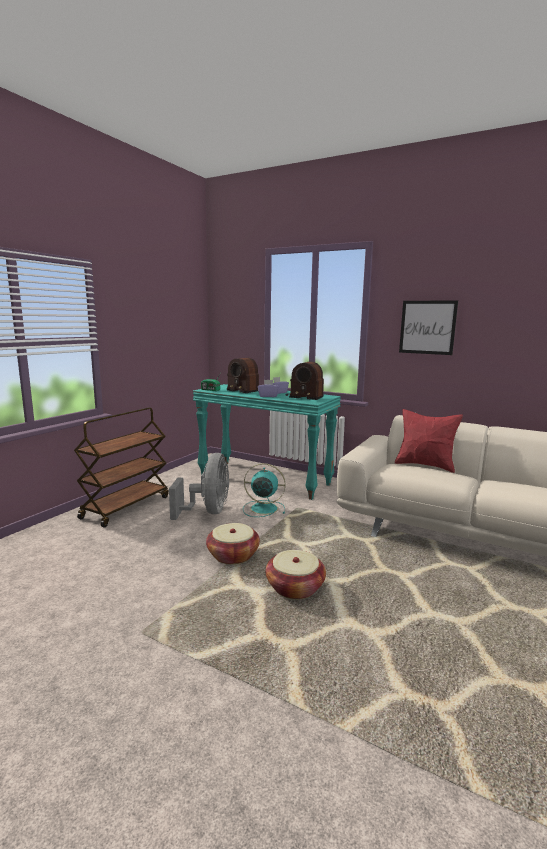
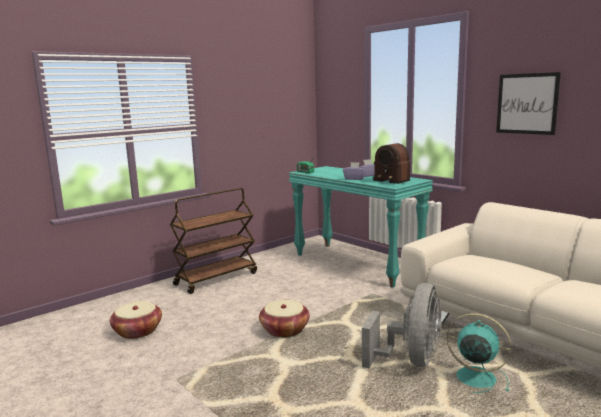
camera: 20 degrees right, 0 degrees up
grey fan [169,453,229,520] -> grey fan moved to [362,283,442,369]
radio [227,358,259,393] -> none
turquoise fan [243,463,286,517] -> turquoise fan moved to [447,313,512,393]
basket [265,550,326,599] -> basket moved to [110,301,162,339]
red pillow [395,409,463,473] -> none

